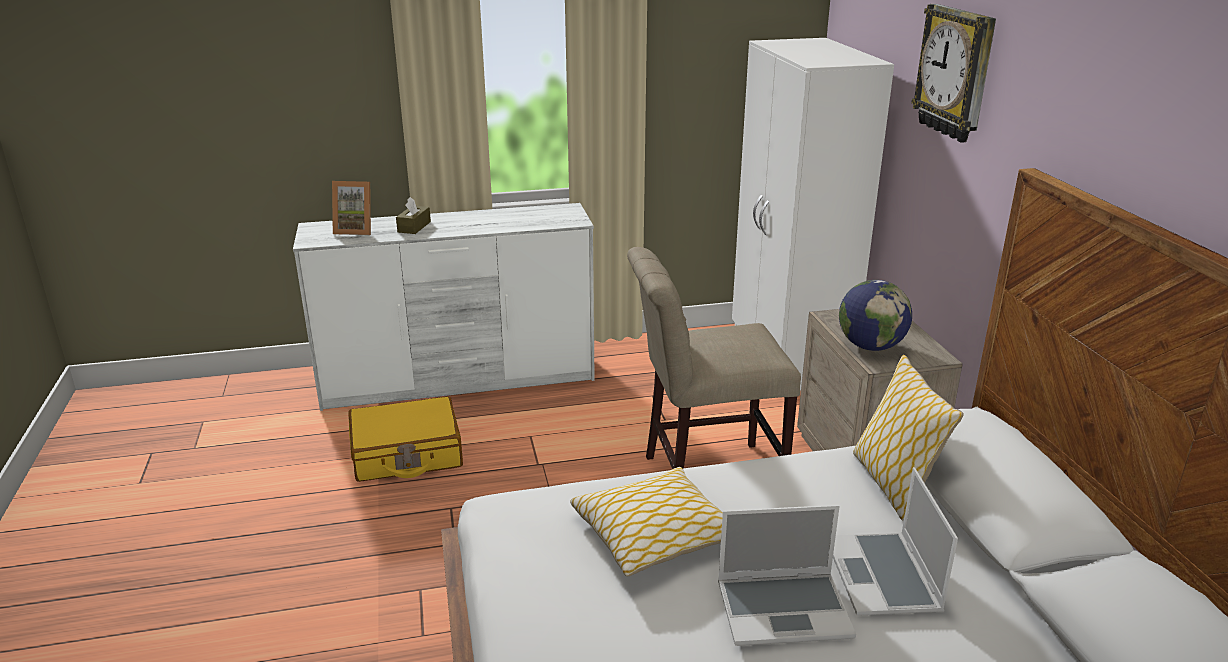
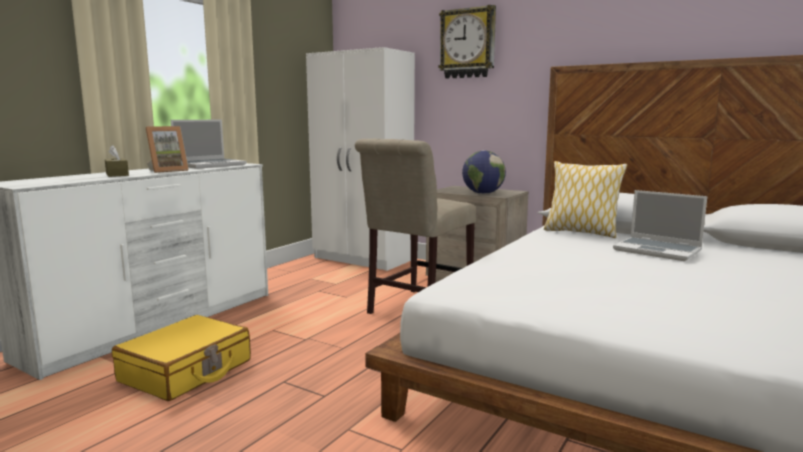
camera: 45 degrees left, 15 degrees down
picture frame [332,181,371,235] -> picture frame moved to [146,126,189,173]
pillow [570,467,723,576] -> none
laptop [718,505,856,646] -> laptop moved to [171,120,247,169]

